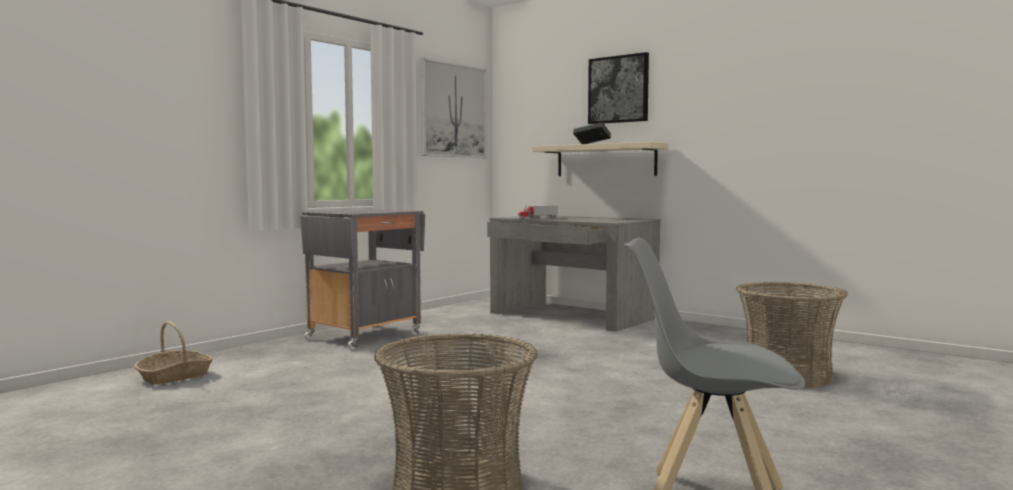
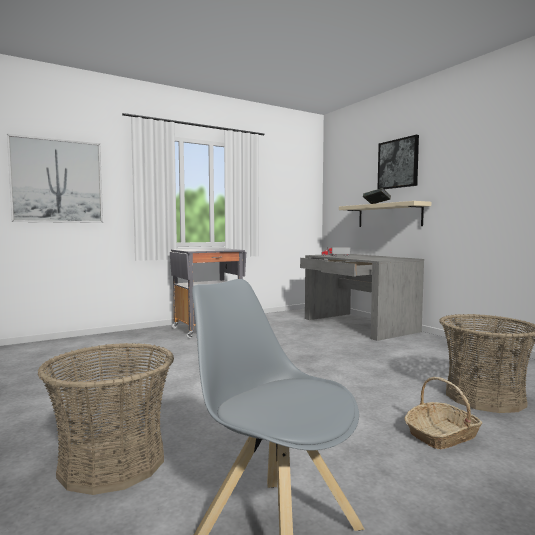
camera: 20 degrees right, 0 degrees up
basket [134,321,213,385] -> basket moved to [404,377,482,450]
picture [420,58,487,158] -> picture moved to [7,134,103,223]

